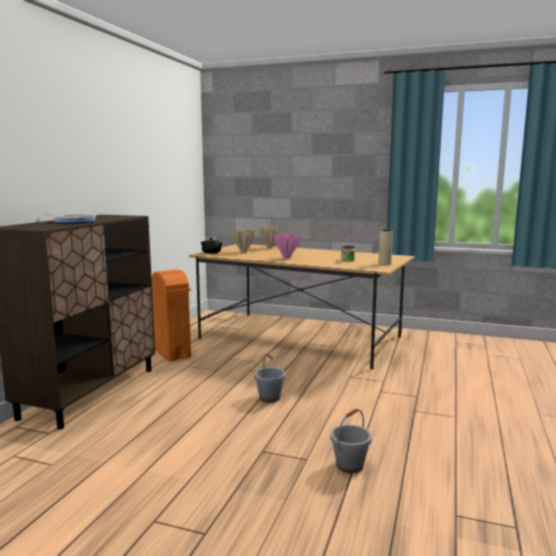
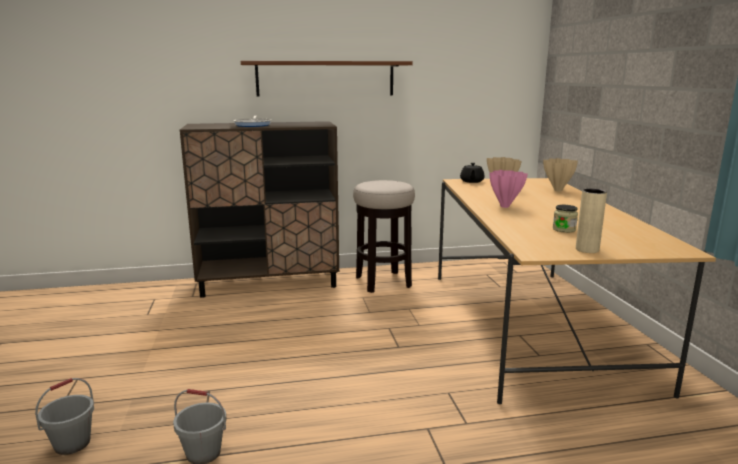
camera: 60 degrees right, 5 degrees up
orange trash can [152,269,191,362] -> stool [353,180,415,293]
grey bucket [254,353,285,402] -> grey bucket moved to [35,378,94,455]
none -> brown shelf [241,61,413,97]

